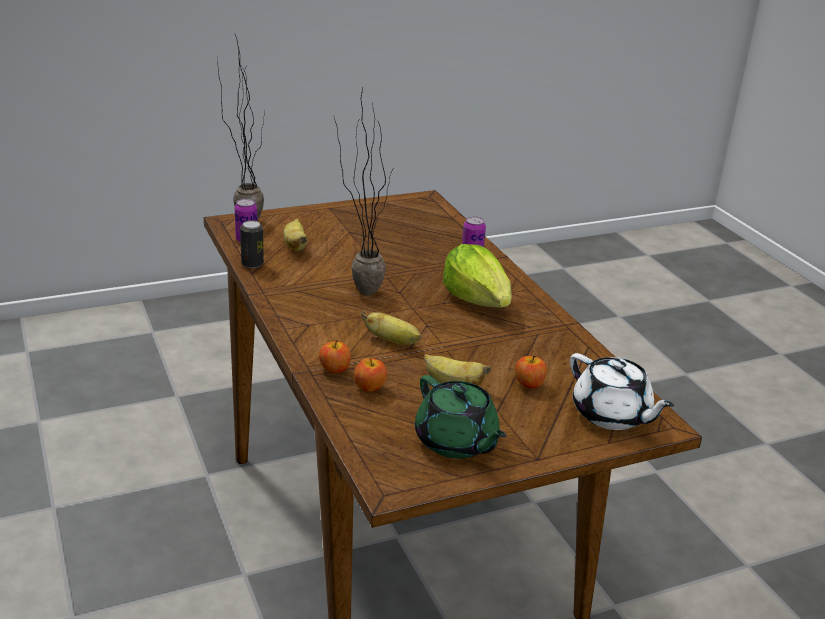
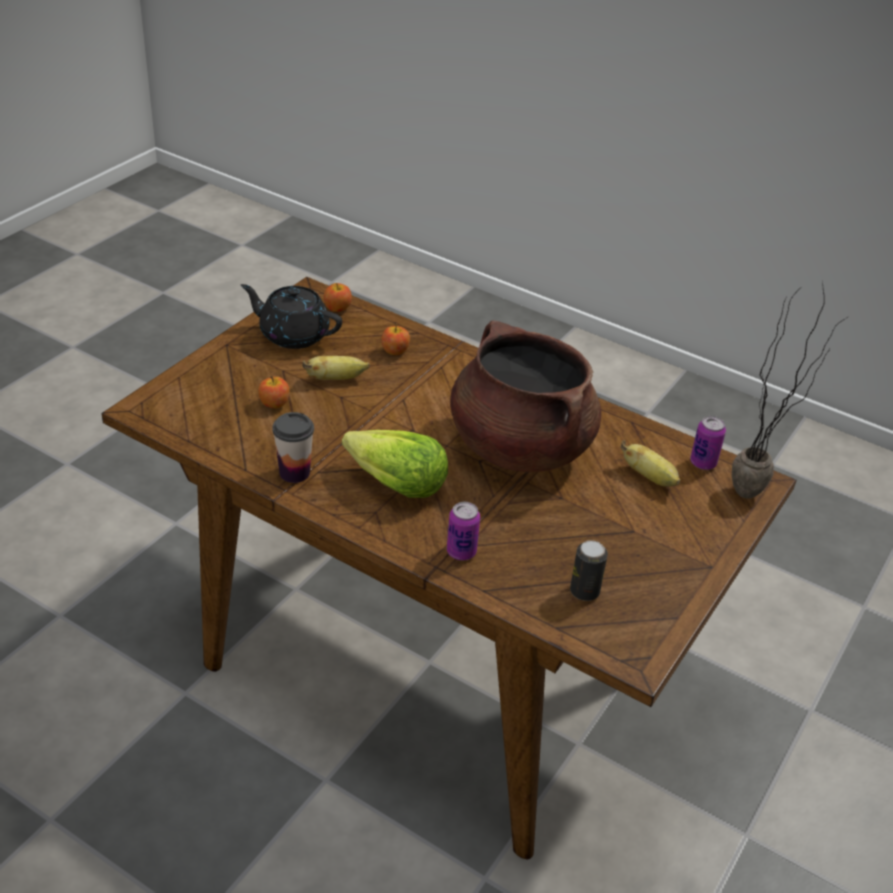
camera: 145 degrees right, 10 degrees up
can [240,220,264,268] -> can moved to [570,540,608,601]
apple [319,340,351,373] -> apple moved to [324,283,352,312]
potted plant [334,87,393,295] -> brown cooking pot [450,320,601,472]
banana [361,311,421,345] -> none
green teapot [415,375,507,459] -> black teapot [241,284,342,349]
white teapot [570,353,674,430] -> none
none -> cup [272,412,314,483]

